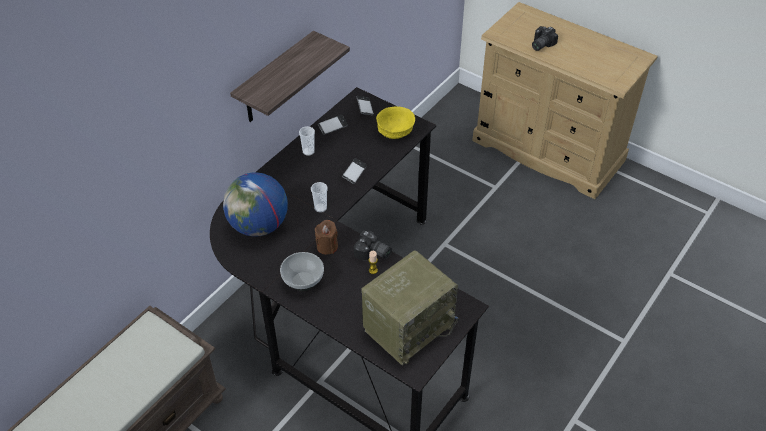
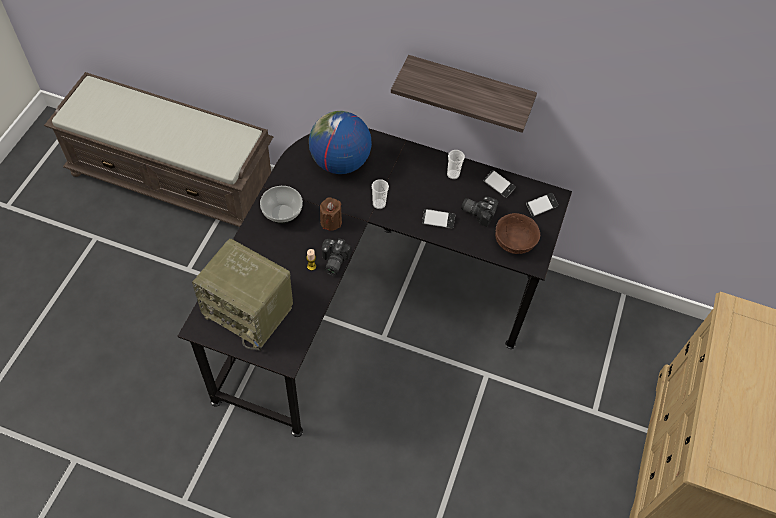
camera: 70 degrees right, 10 degrees up
yellow bowl [376,106,415,139] -> brown bowl [495,213,540,254]
camera [532,26,558,51] -> camera moved to [461,197,498,227]

